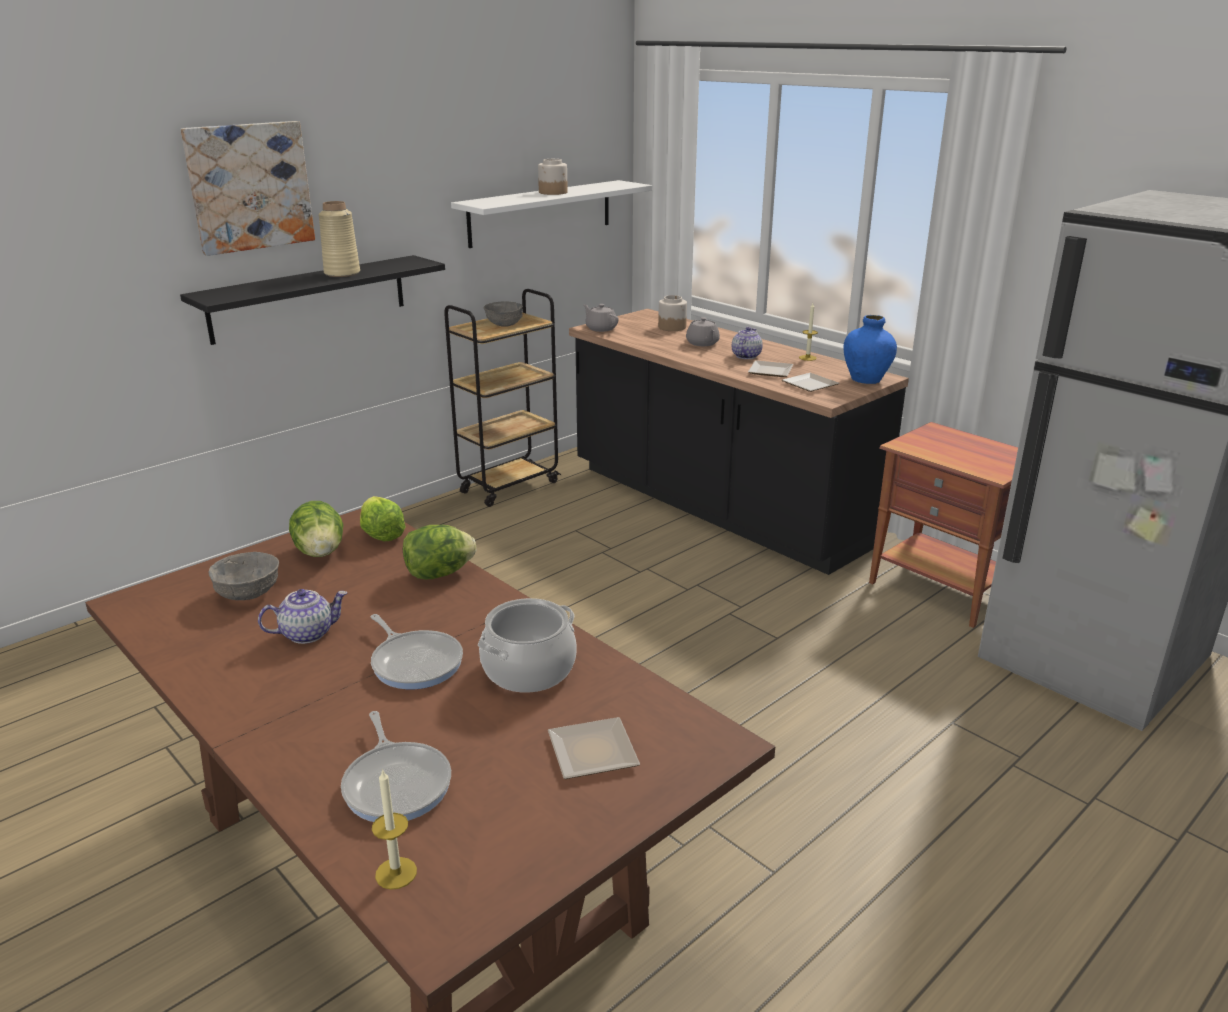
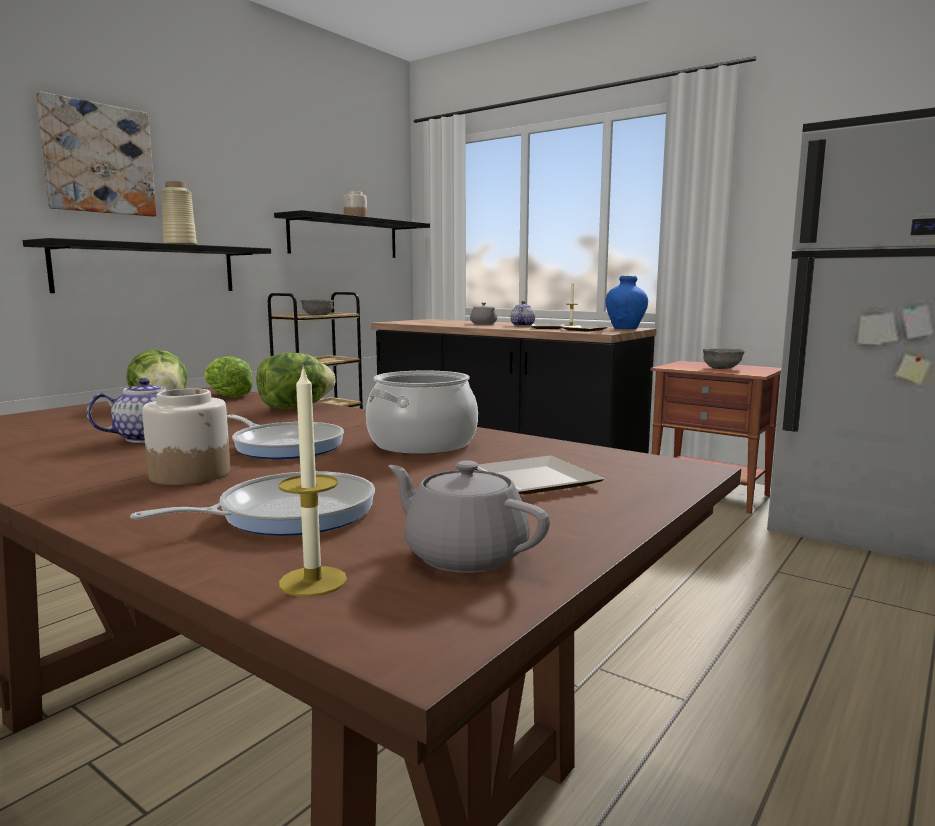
camera: 10 degrees left, 15 degrees down
grey bowl [208,552,279,600] -> grey bowl moved to [703,348,745,369]
frying pan [341,711,451,822] -> frying pan turned 90 degrees counterclockwise [130,471,375,536]
white shelf [451,180,652,248] -> black shelf [274,210,430,258]
grey teapot [583,304,619,332] -> grey teapot moved to [388,460,550,573]
jar [658,295,687,331] -> jar moved to [142,388,230,485]

